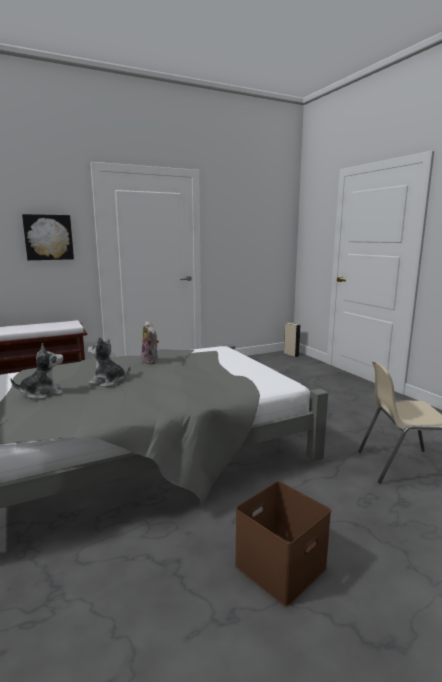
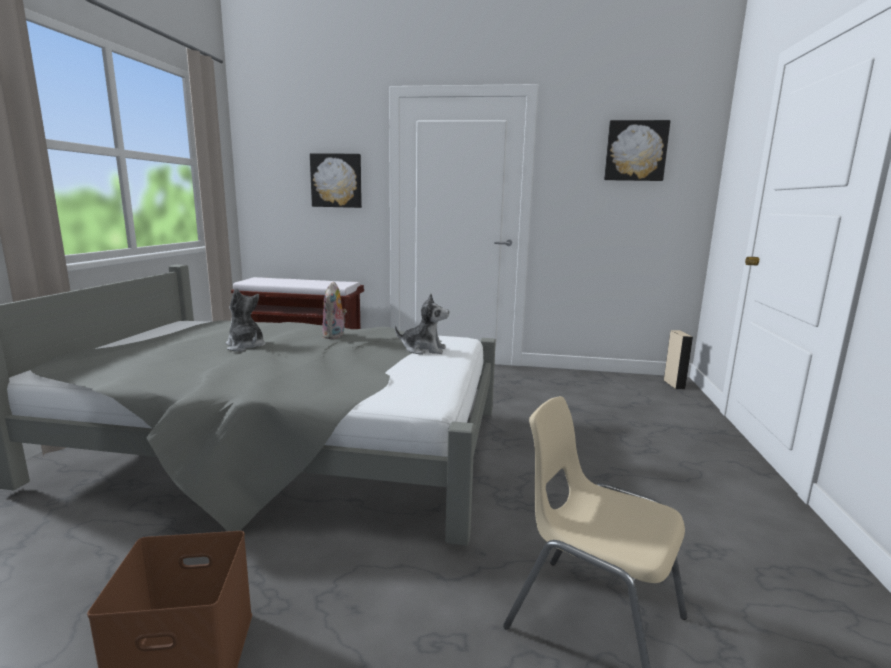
camera: 35 degrees right, 0 degrees up
plush toy [11,343,63,399] -> plush toy moved to [395,294,449,355]
none -> picture [604,120,671,181]

